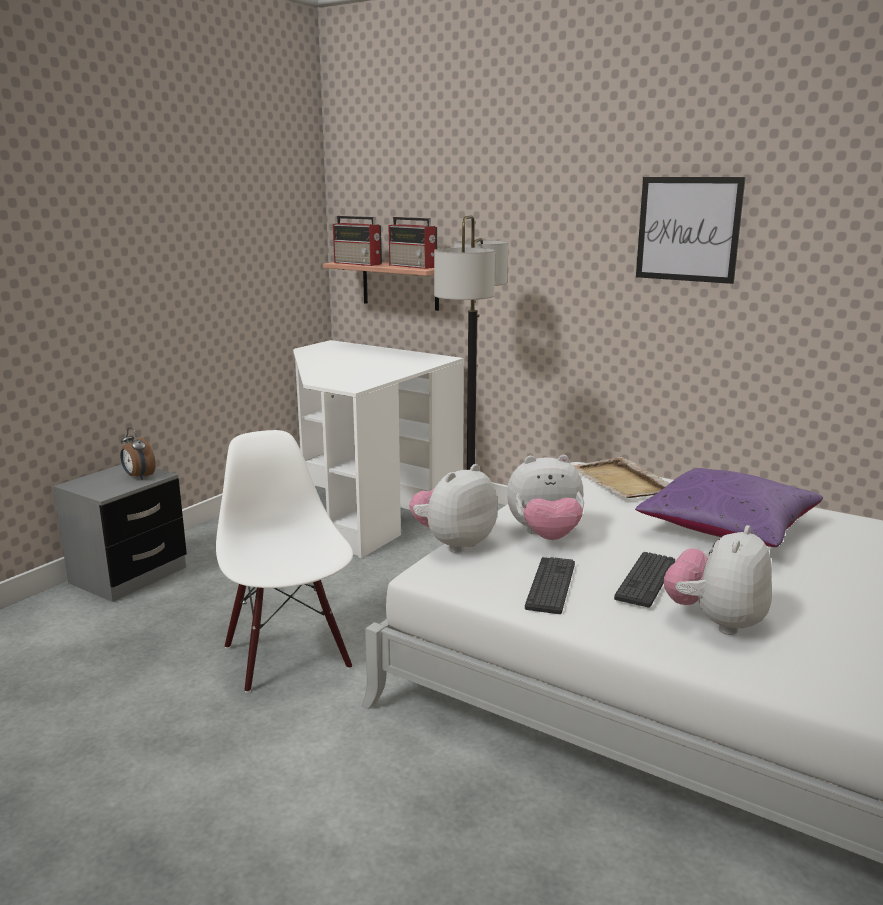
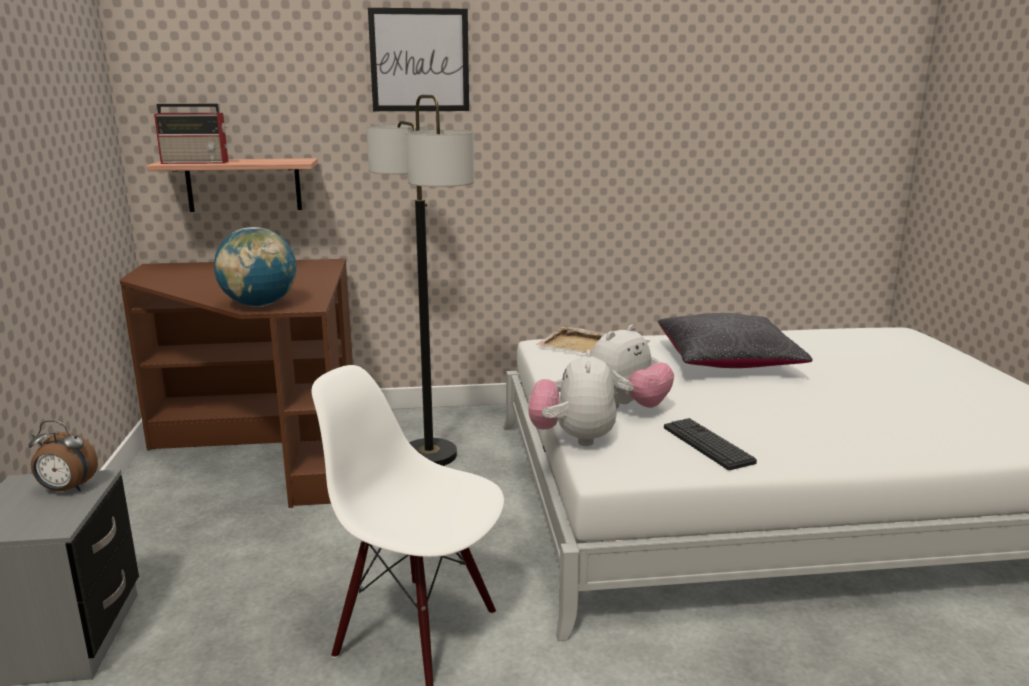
camera: 40 degrees left, 0 degrees up
white desk [293,340,464,558] -> brown desk [119,259,353,508]
radio [389,217,437,269] -> none
keyboard [614,552,675,608] -> none
purple pillow [635,468,823,547] -> black pillow [658,313,813,368]
picture [636,177,746,284] -> picture moved to [368,8,469,111]
plush toy [664,525,772,635] -> none
none -> globe [214,227,297,307]

